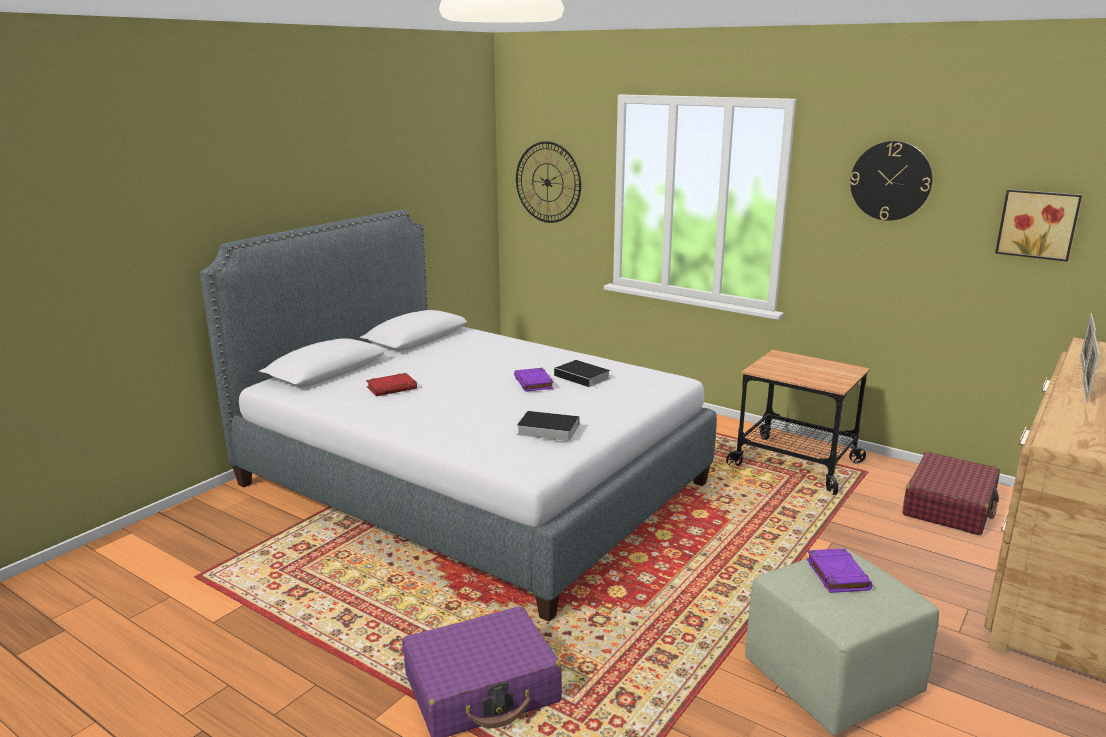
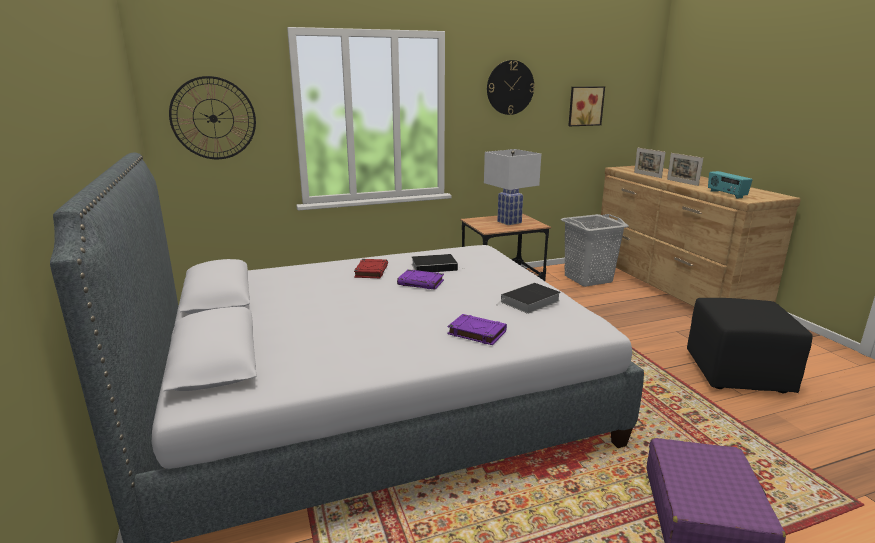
camera: 55 degrees left, 0 degrees up
red book [366,373,417,396] -> red book moved to [354,259,388,278]
green ottoman [745,548,939,736] -> black ottoman [687,298,813,393]
purple book [807,548,873,593] -> purple book moved to [447,314,507,345]
red suitcase [903,452,1000,535] -> grey laundry basket [561,214,629,287]
none -> white table lamp [484,149,541,225]
none -> radio [708,171,753,199]

